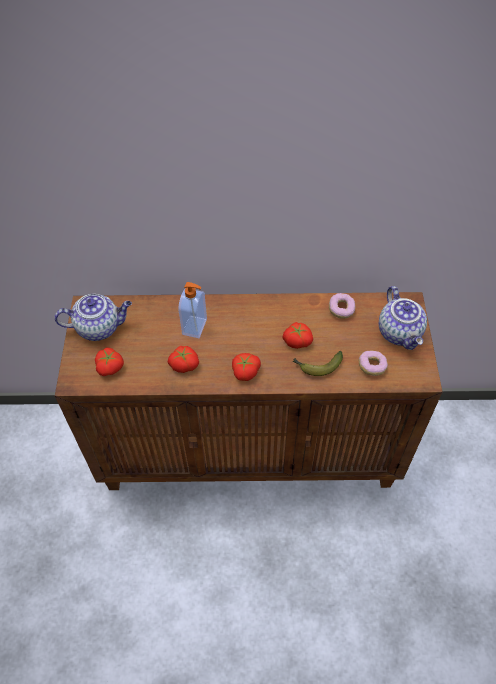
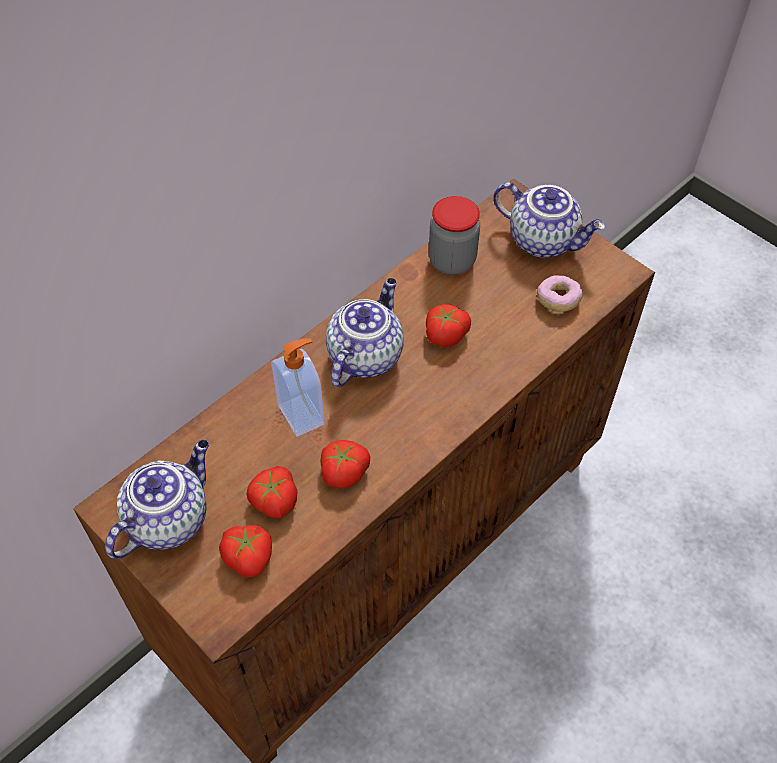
camera: 45 degrees left, 0 degrees up
tomato [232,353,261,381] -> tomato moved to [246,466,298,518]
banana [293,351,343,376] -> none
donut [329,293,356,319] -> jar [429,196,480,275]
none -> teapot [325,278,404,387]

